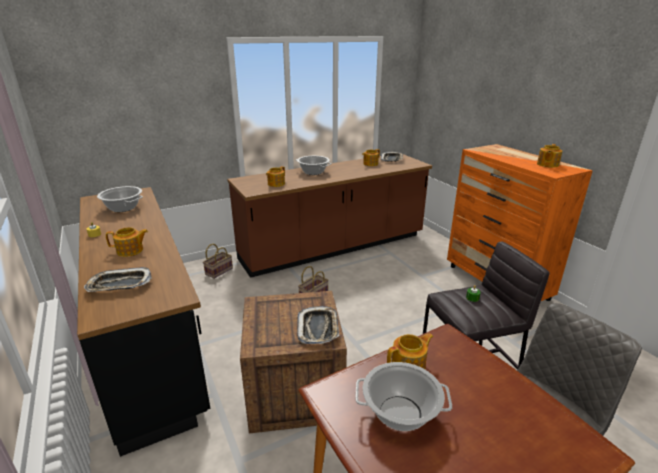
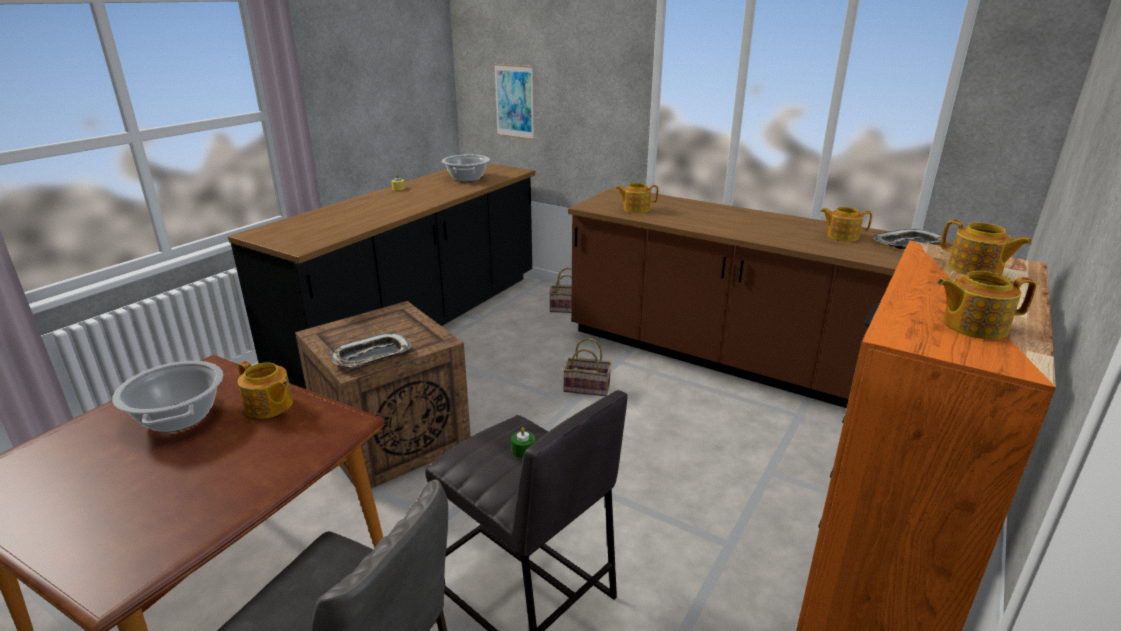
camera: 60 degrees right, 0 degrees up
tray [84,267,152,292] -> none
teapot [106,227,148,257] -> teapot moved to [941,220,1032,275]
cooking pot [296,156,332,175] -> none
none -> picture [494,64,534,140]

